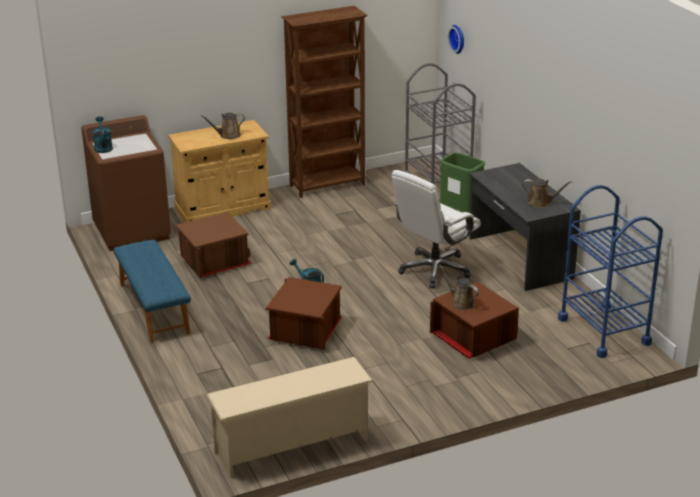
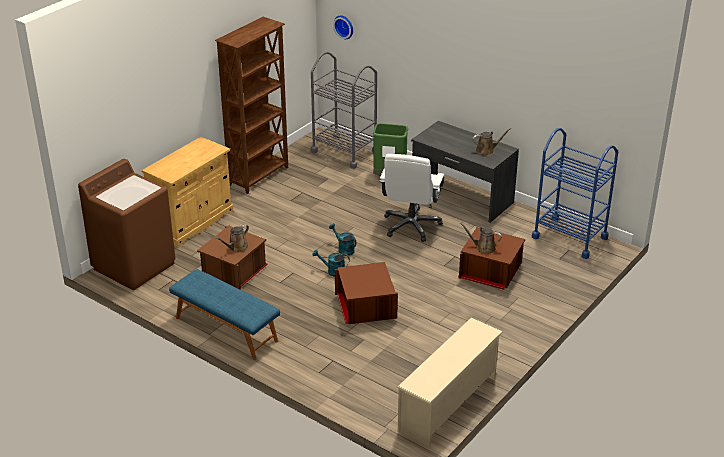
camera: 30 degrees left, 5 degrees up
turquoise watering can [93,116,113,153] -> turquoise watering can moved to [329,224,356,256]
brown watering can [200,113,245,139] -> brown watering can moved to [216,224,249,252]

